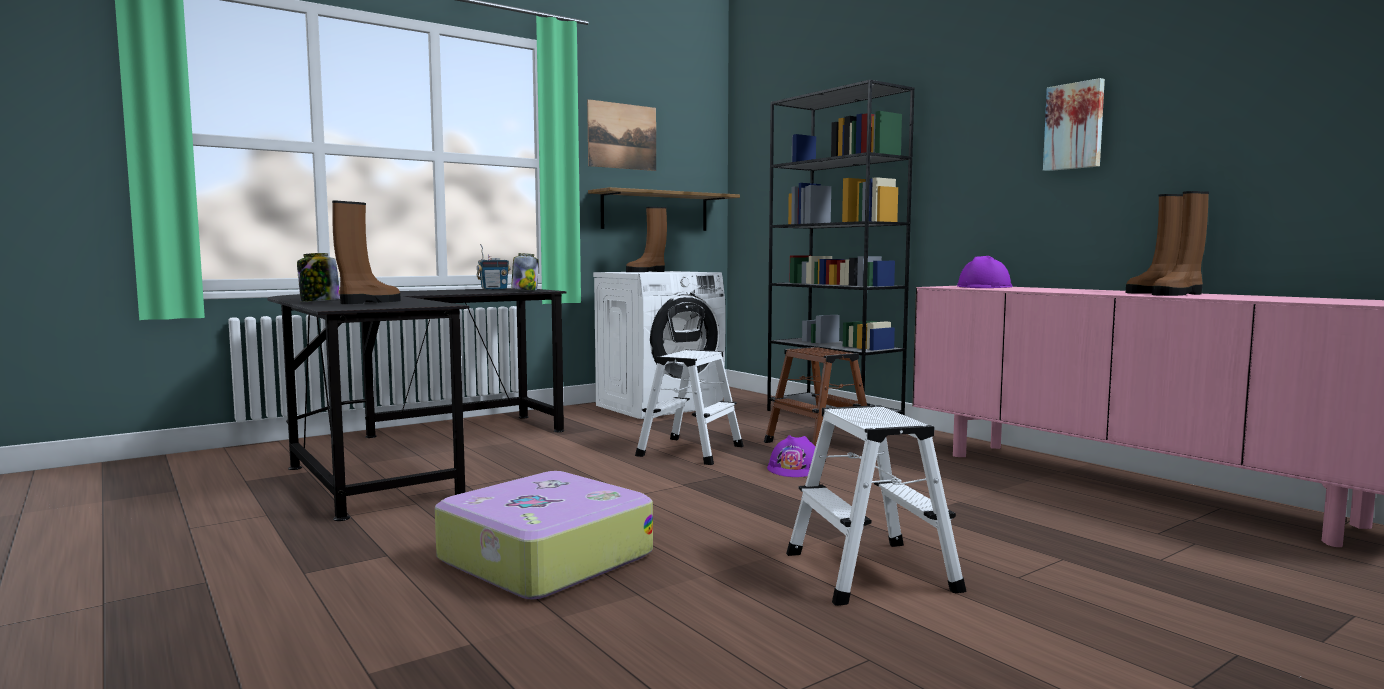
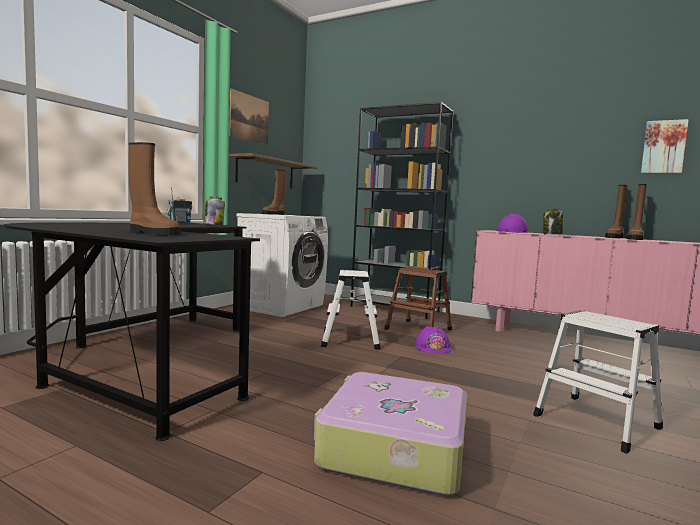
camera: 25 degrees left, 0 degrees up
jar [297,253,340,302] -> jar moved to [543,209,563,235]
brown boot [332,201,401,304] -> brown boot turned 105 degrees clockwise [128,142,181,236]
picture [1043,78,1105,171] -> picture moved to [641,119,689,173]

